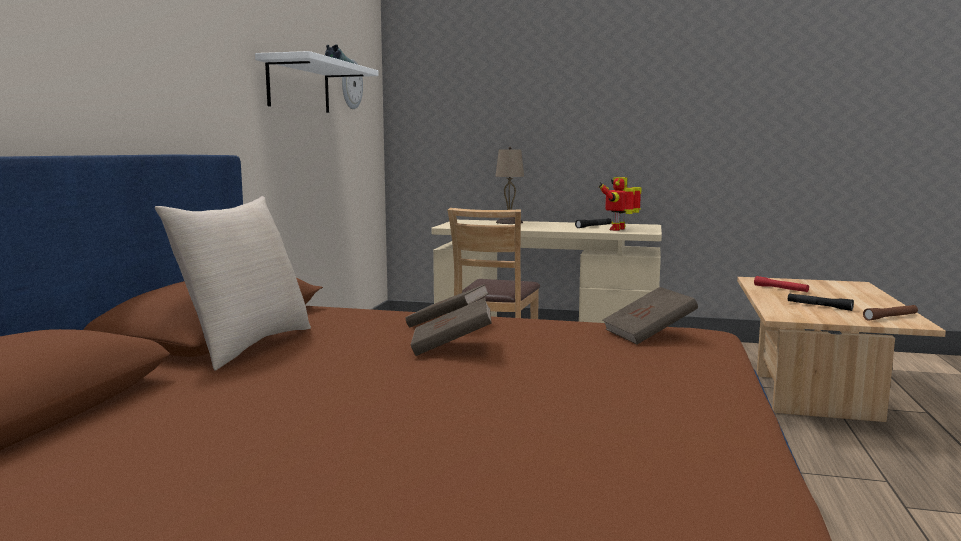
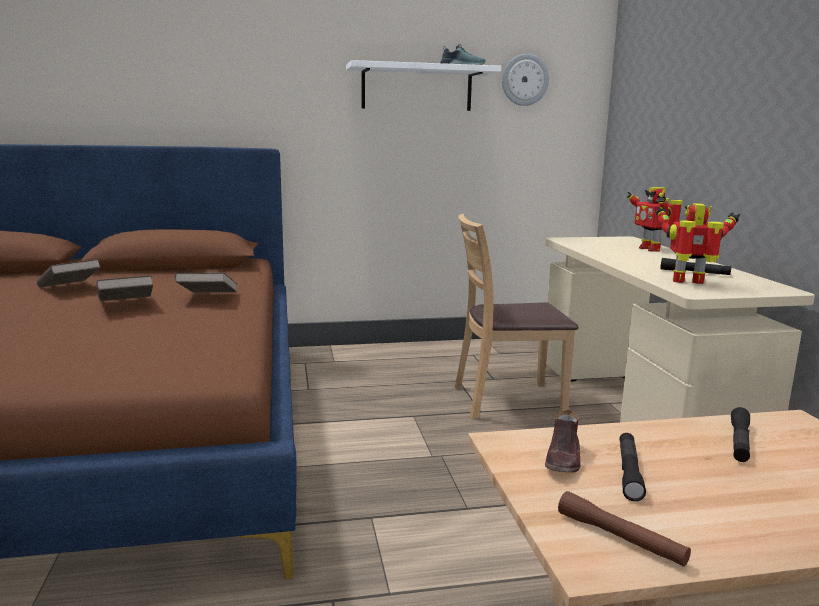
camera: 65 degrees right, 5 degrees up
beige pillow [155,196,311,370] -> none
beige table lamp [495,147,524,224] -> toy robot [627,187,682,252]
brown book [602,287,698,345] -> brown book moved to [37,259,101,288]
red flashlight [754,276,809,292] -> black flashlight [731,407,750,462]
none -> brown shoe [545,410,580,472]

